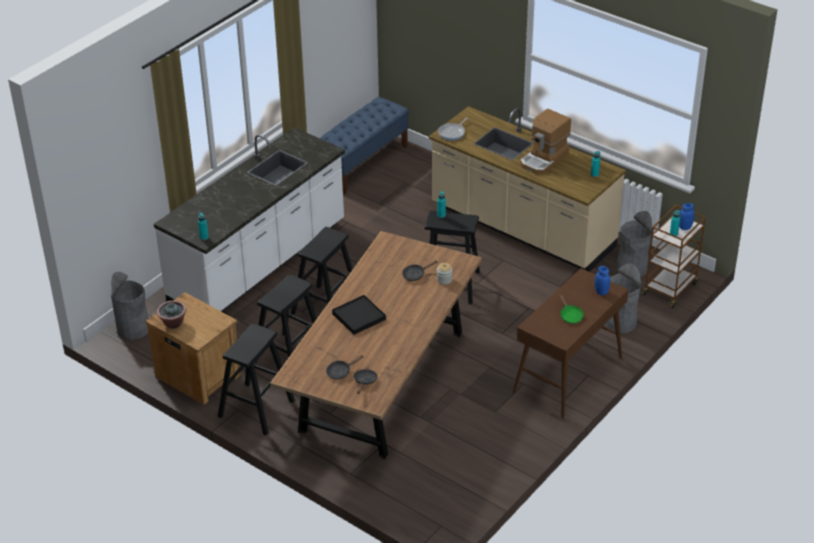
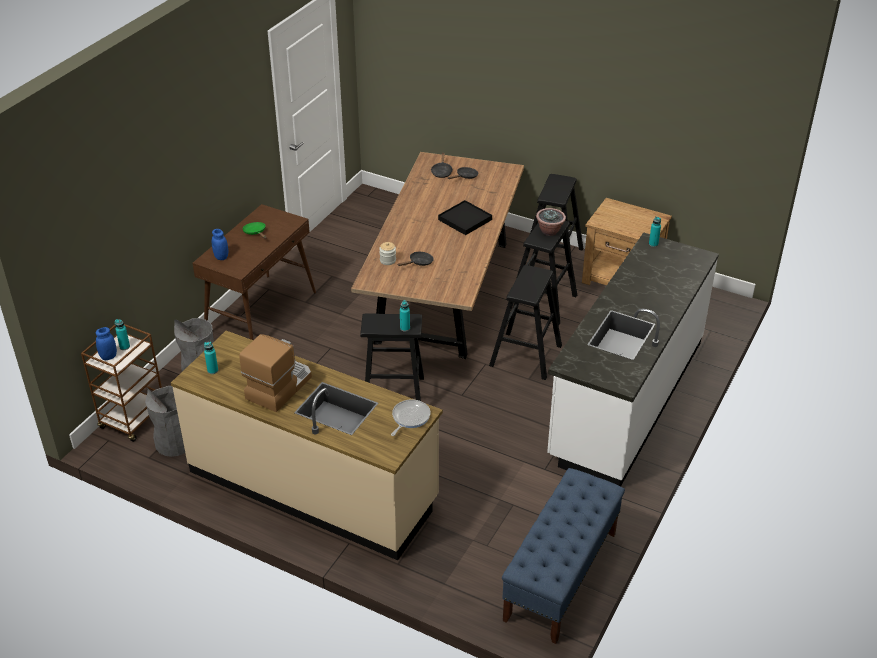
camera: 170 degrees right, 0 degrees up
grey trash can [110,272,149,340] -> none
potted plant [157,300,186,329] -> potted plant moved to [536,208,566,236]

